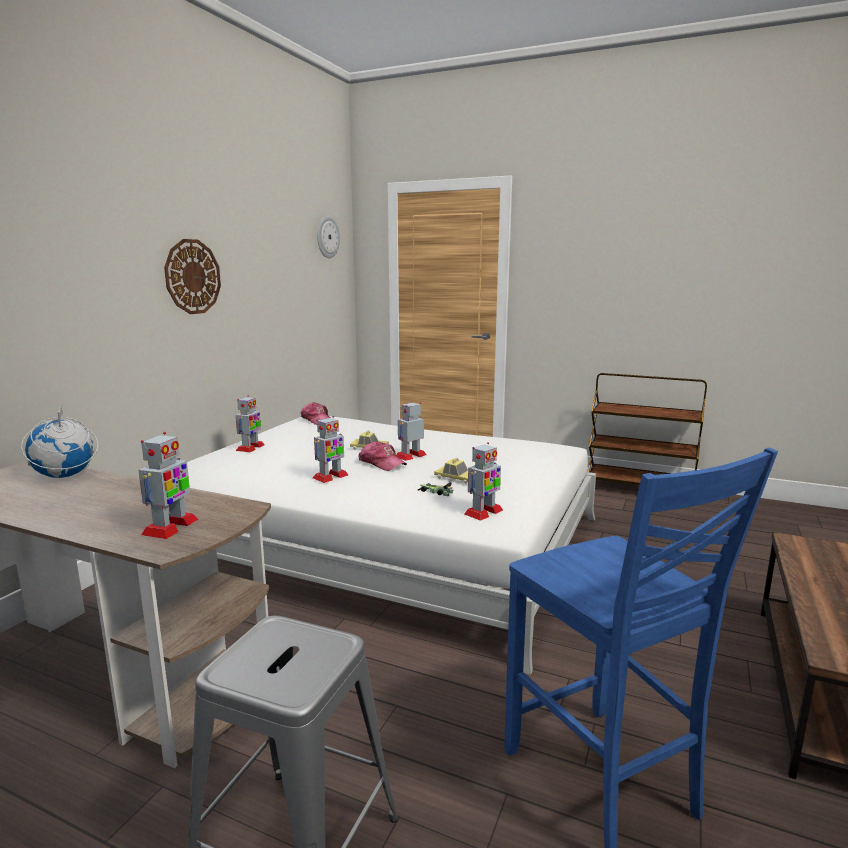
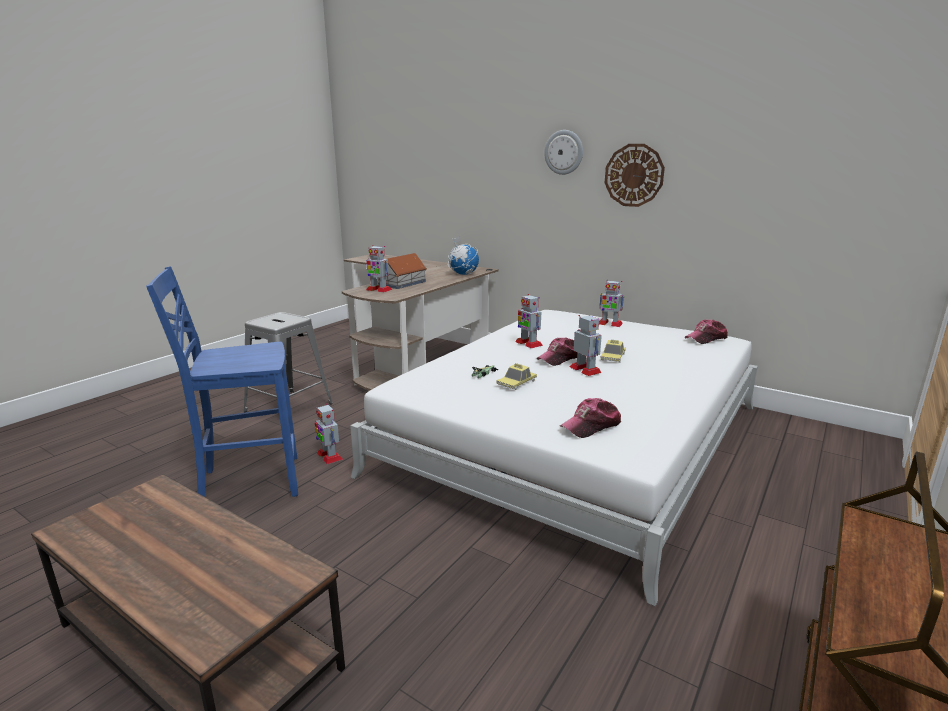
camera: 100 degrees right, 5 degrees up
wall clock [317,216,340,258] -> wall clock moved to [544,130,583,175]
toy robot [464,442,503,521] -> toy robot moved to [315,403,343,464]
none -> toy house [378,253,427,289]
none -> cap [560,398,622,438]

